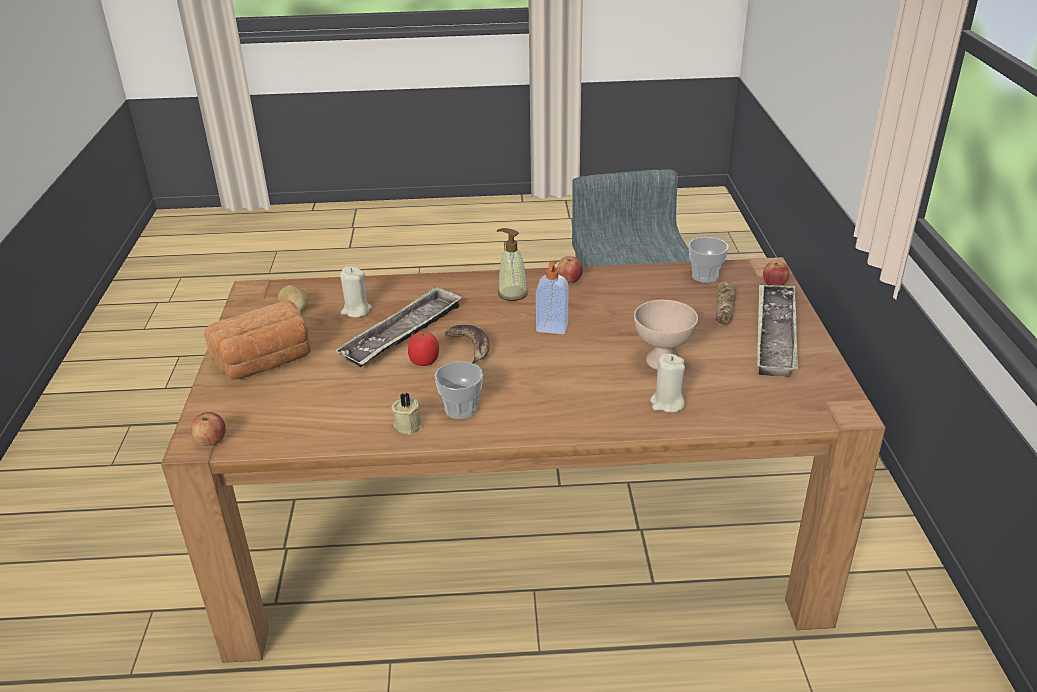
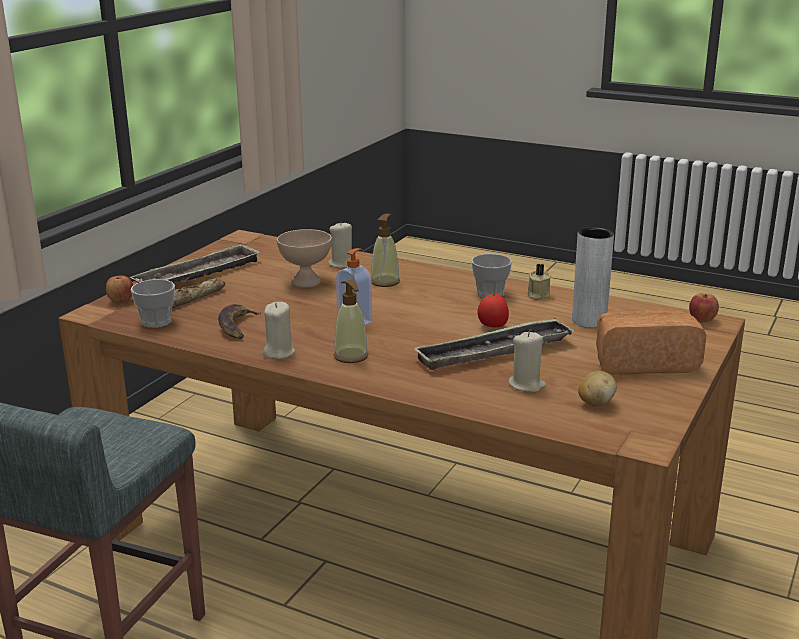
camera: 150 degrees left, 10 degrees down
banana [445,325,490,364] -> banana moved to [218,304,261,339]
apple [558,256,583,283] -> beige candle [262,302,295,359]
none -> soap dispenser [371,214,400,287]
none -> grey vase [572,227,614,328]

